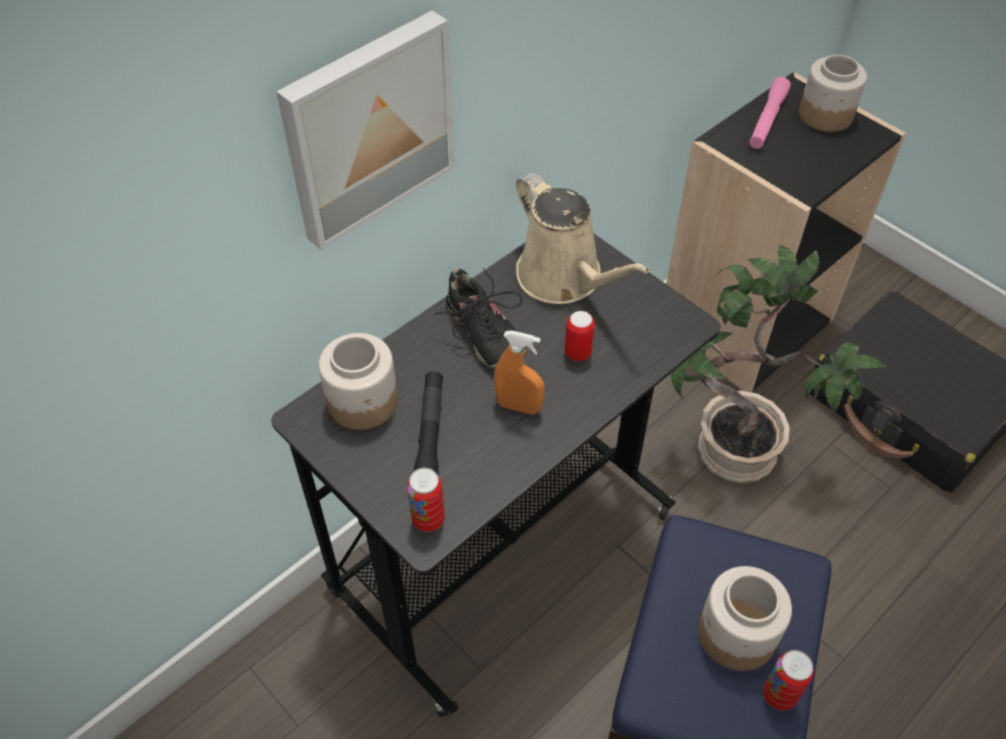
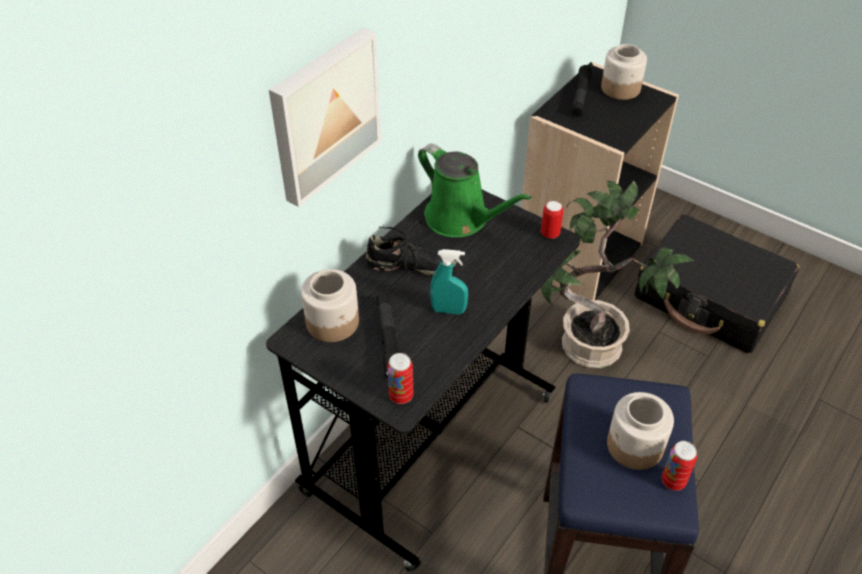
camera: 10 degrees left, 5 degrees down
black shoe [434,268,522,369] -> black shoe turned 45 degrees counterclockwise [366,220,457,275]
orange spray bottle [494,330,545,415] -> turquoise spray bottle [430,249,468,314]
beige watering can [516,173,650,304] -> green watering can [418,144,532,238]
can [565,311,595,361] -> can moved to [541,201,564,239]
pink flashlight [749,77,791,149] -> black flashlight [571,65,592,116]

